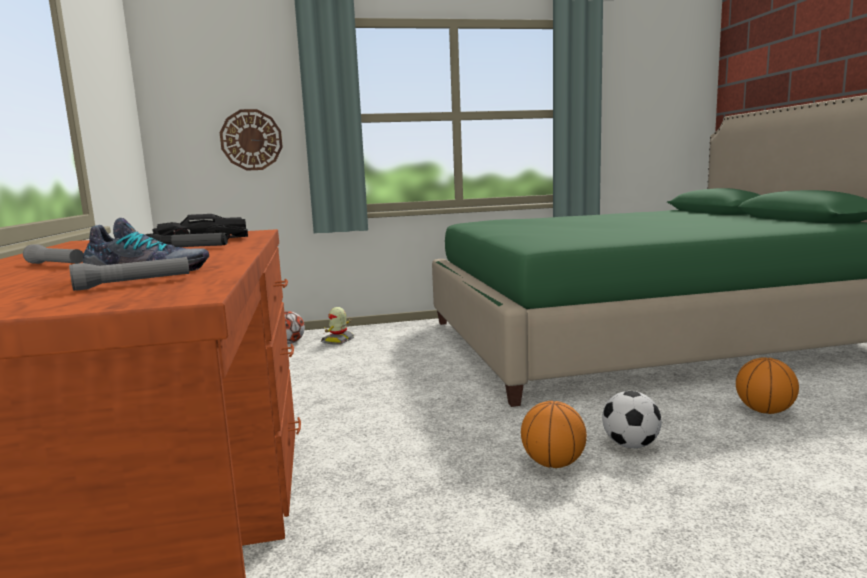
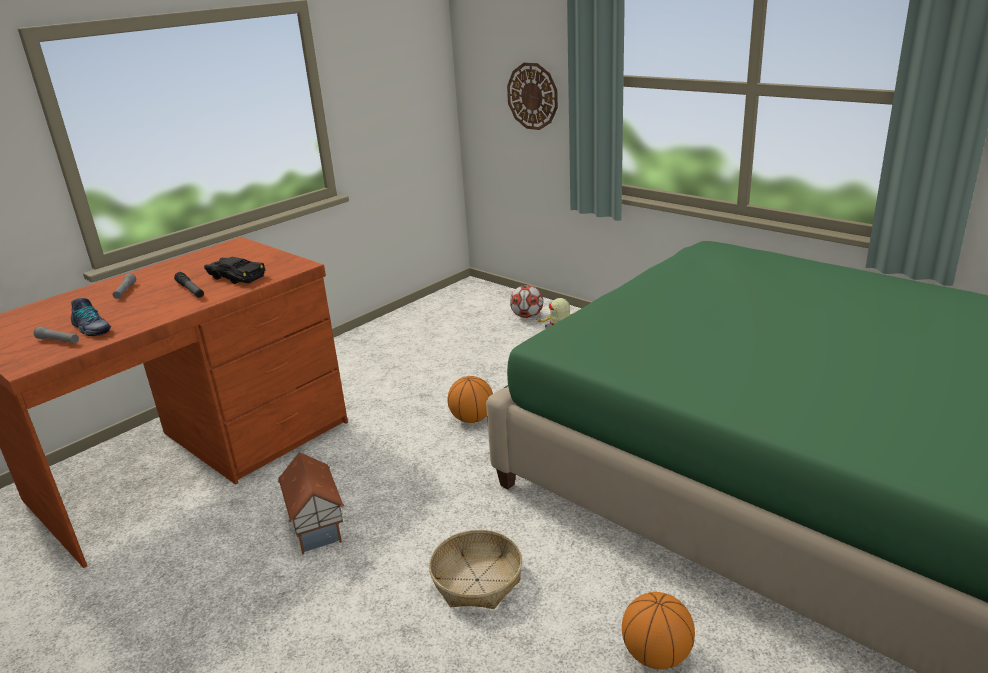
camera: 55 degrees right, 15 degrees up
basketball [521,401,587,468] -> basketball moved to [448,376,493,423]
football [602,391,662,448] -> basket [429,530,522,609]
none -> toy house [278,452,344,555]

